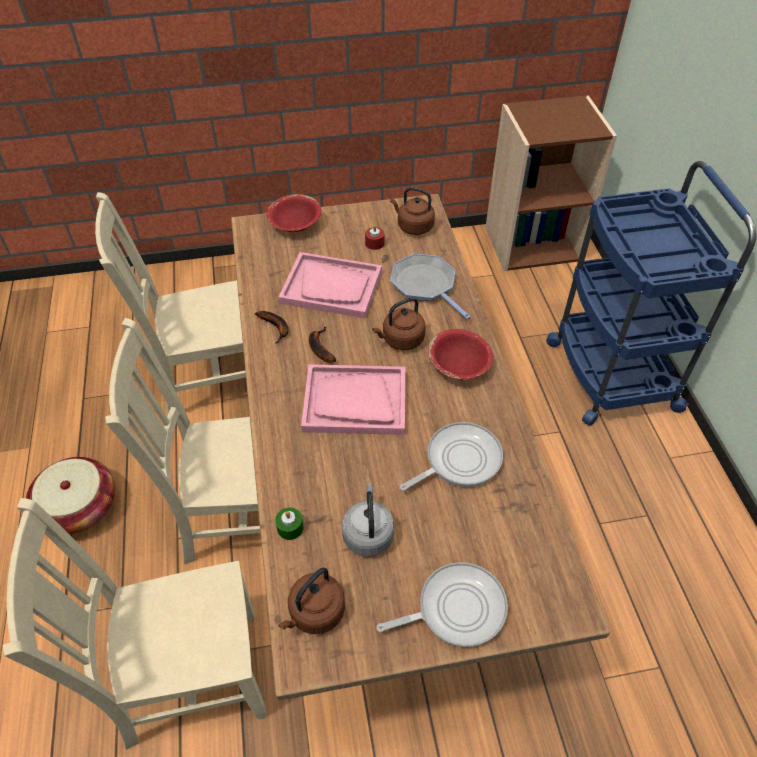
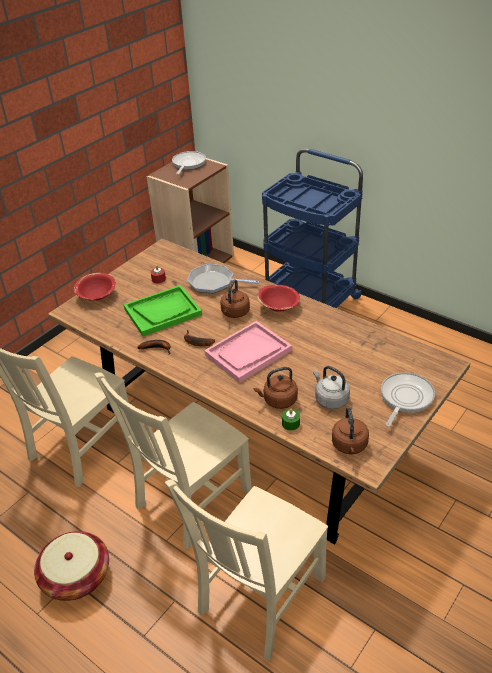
camera: 40 degrees left, 10 degrees down
pink tray [278,252,382,318] -> green tray [123,285,202,336]
brown kettle [391,187,435,235] -> brown kettle moved to [254,367,298,409]
frying pan [400,422,503,491] -> frying pan moved to [172,151,206,175]

